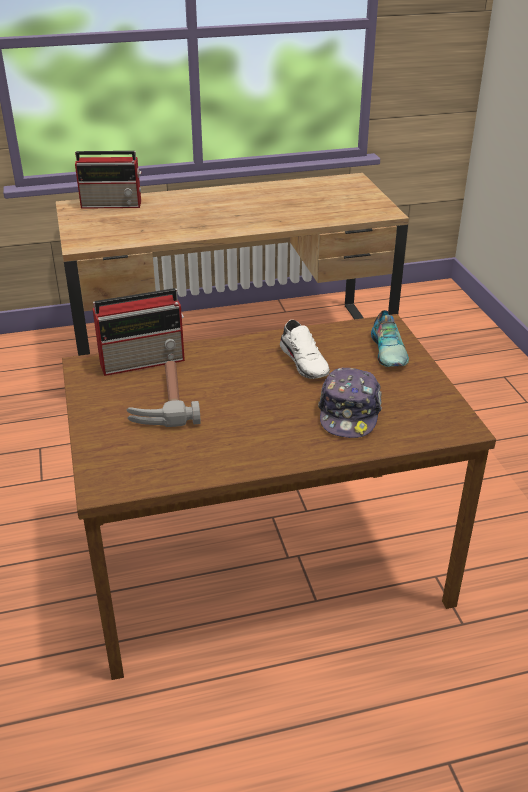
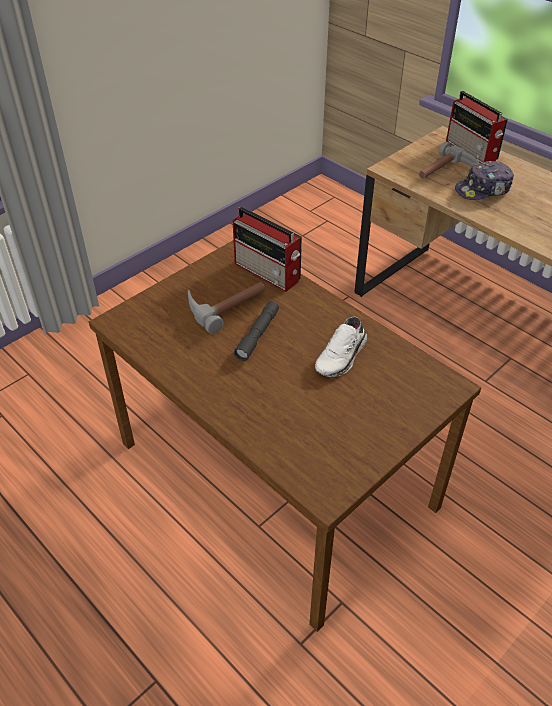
camera: 60 degrees right, 10 degrees up
cap [318,367,382,438] -> cap moved to [455,161,514,200]
shoe [371,310,409,367] -> none
none -> grey flashlight [234,301,279,361]
none -> hammer [419,142,479,179]

